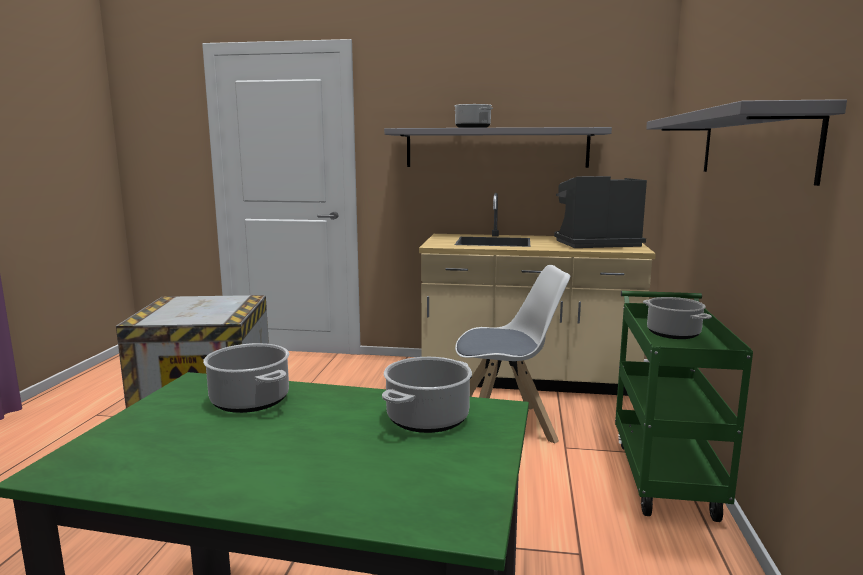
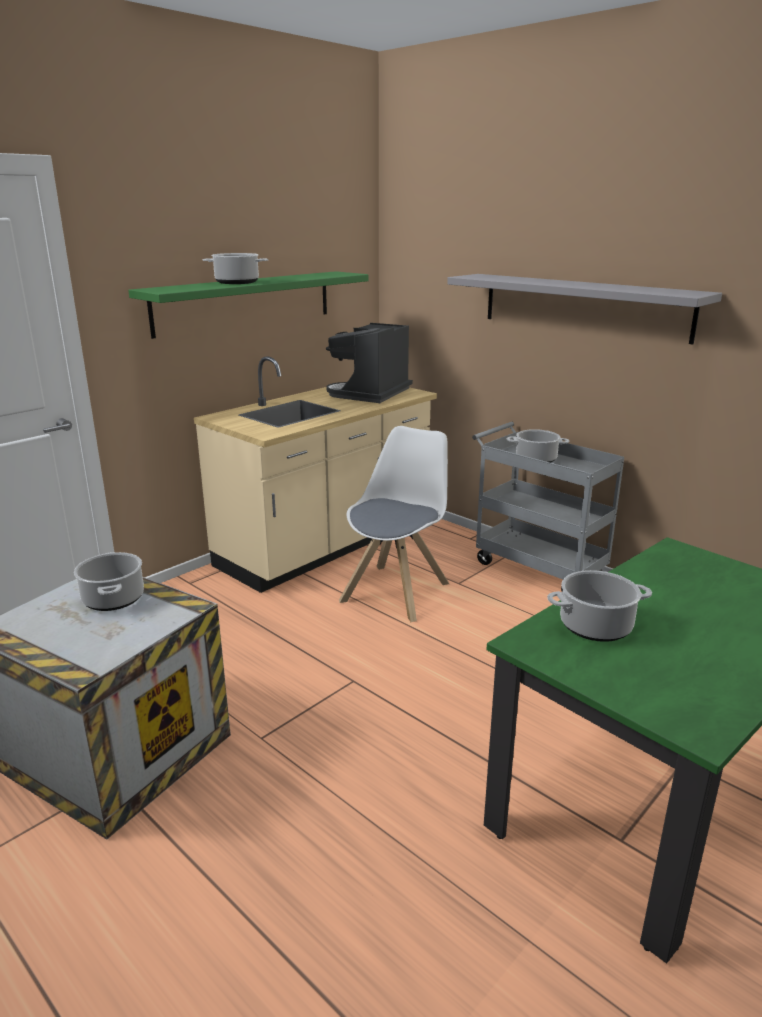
camera: 55 degrees left, 10 degrees up
cooking pot [382,357,472,433] -> cooking pot moved to [74,552,144,611]
grey shelf [384,127,612,168] -> green shelf [128,271,369,339]
green cart [615,291,753,522] -> grey cart [472,422,624,592]

